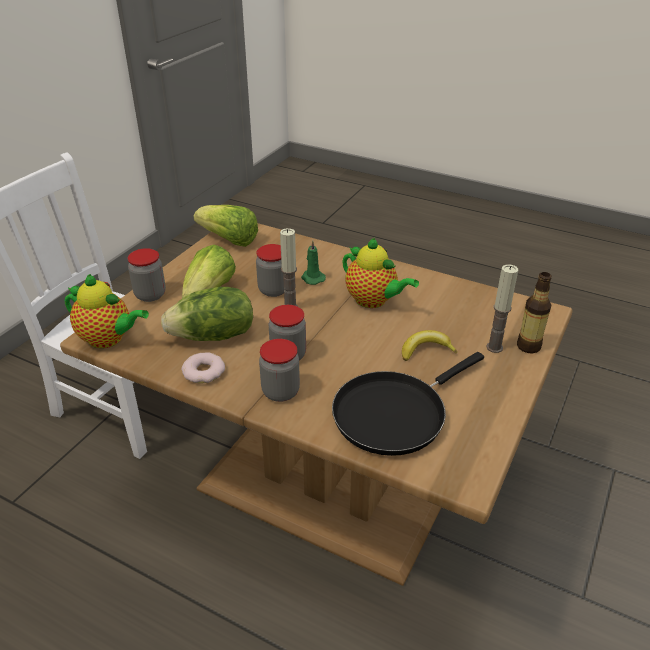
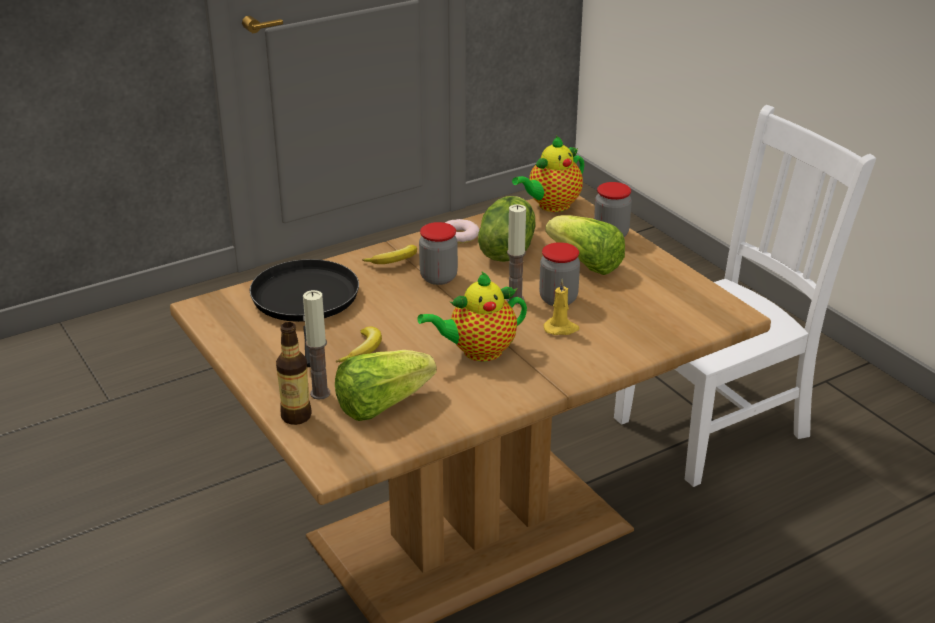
camera: 120 degrees right, 5 degrees down
lettuce [193,205,258,247] -> lettuce moved to [335,350,437,421]
jar [259,339,300,402] -> banana [362,245,417,264]
green candle [301,240,326,285] -> yellow candle [543,279,579,335]

